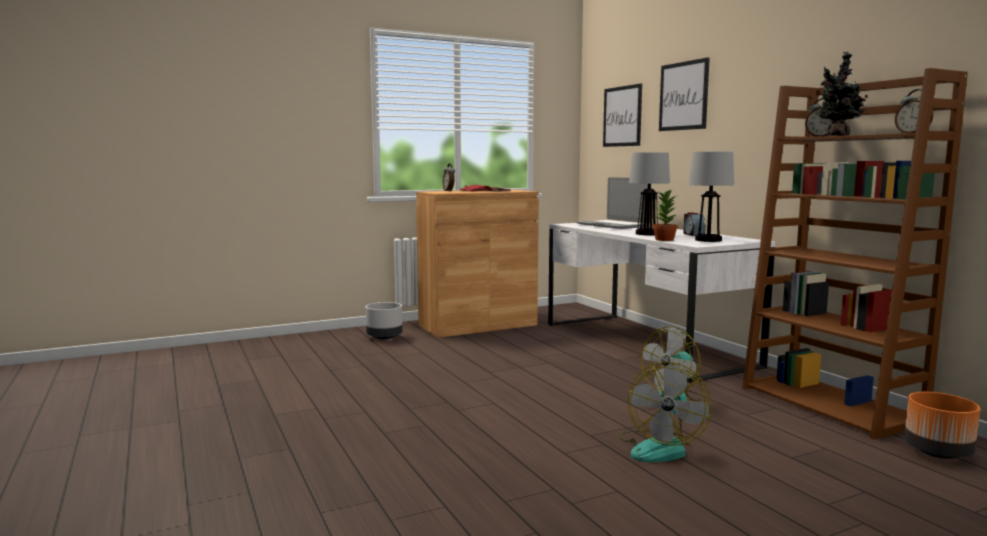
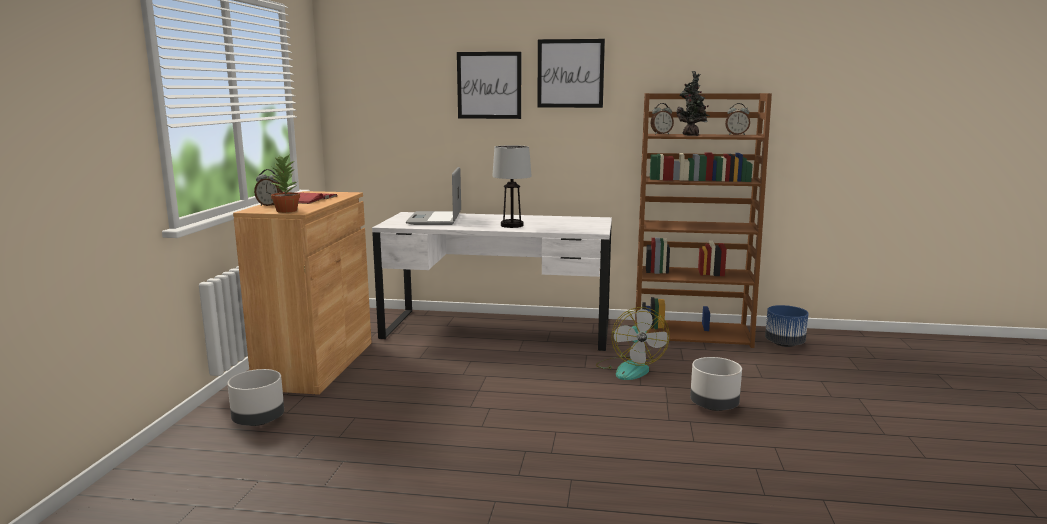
camera: 55 degrees left, 5 degrees up
laptop [576,177,650,229] -> laptop turned 90 degrees clockwise [406,167,461,225]
picture [603,84,642,147] -> picture moved to [537,39,605,108]
fan [619,362,712,462] -> grey planter [690,357,742,411]
potted plant [652,189,678,241] -> potted plant moved to [269,155,300,213]
alarm clock [683,213,706,236] -> none
table lamp [689,152,734,242] -> none
orange planter [904,392,980,459] -> blue planter [765,305,809,347]

